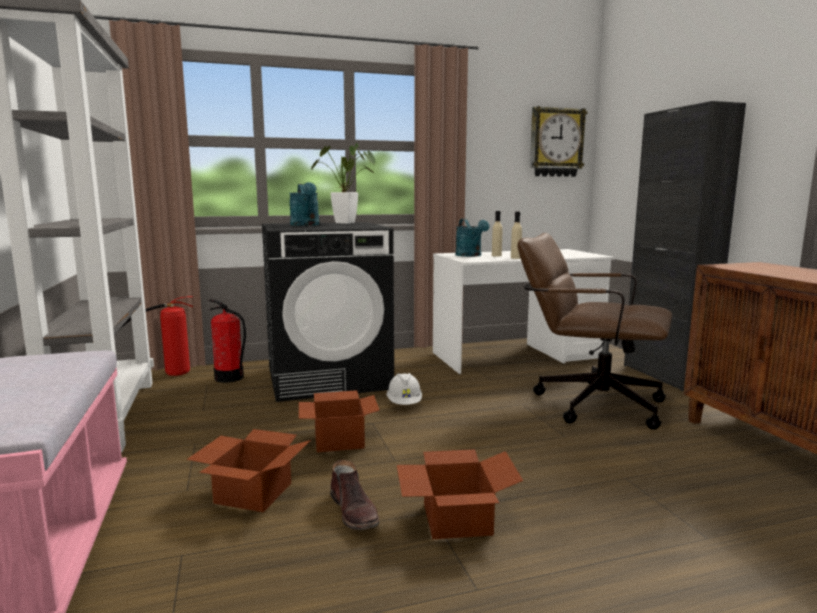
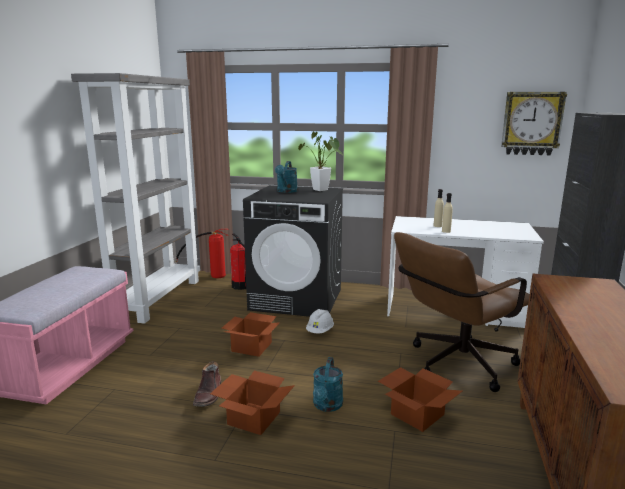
camera: 30 degrees right, 5 degrees up
cardboard box [187,429,311,512] -> cardboard box moved to [378,367,462,432]
turquoise watering can [455,219,490,257] -> turquoise watering can moved to [313,357,343,412]
brown office chair [517,233,672,430] -> brown office chair turned 90 degrees counterclockwise [394,232,530,392]

